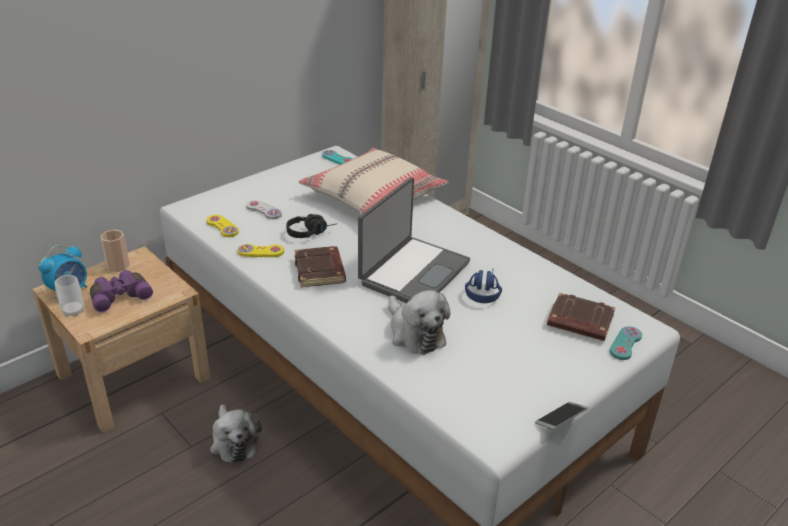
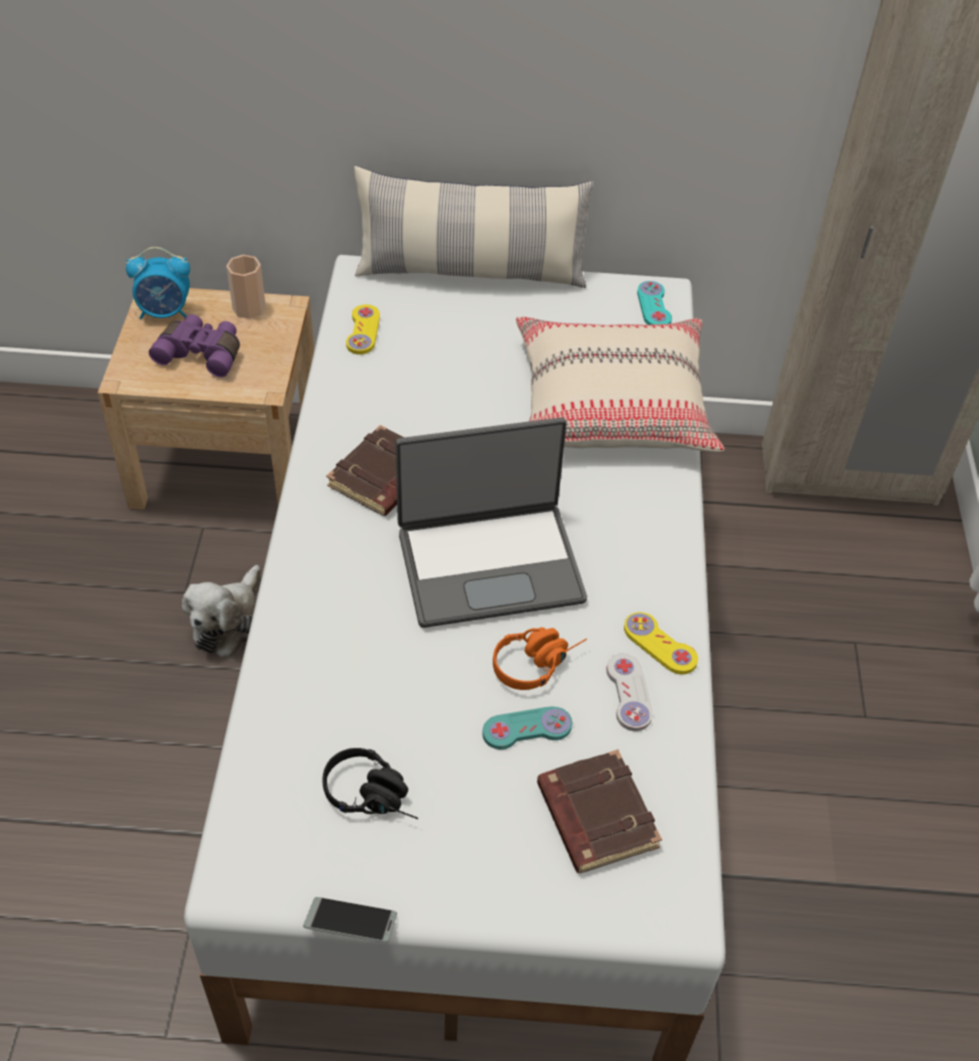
camera: 45 degrees right, 15 degrees up
cup [55,275,84,317] -> none
yellow game controller [237,244,284,257] -> yellow game controller moved to [624,612,698,674]
white game controller [246,200,282,219] -> white game controller moved to [606,654,653,731]
black headphones [286,214,335,238] -> black headphones moved to [322,748,418,819]
plush toy [388,290,451,355] -> none
blue headphones [465,270,502,303] -> orange headphones [493,627,587,690]
turquoise game controller [610,326,642,360] -> turquoise game controller moved to [482,706,572,750]
none -> pillow [354,166,593,288]

